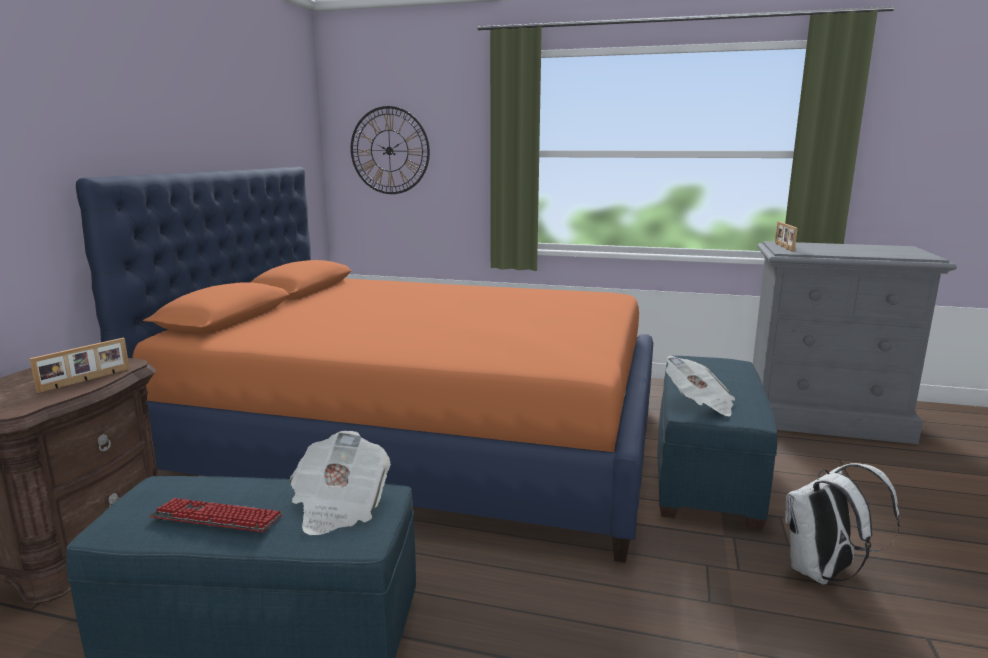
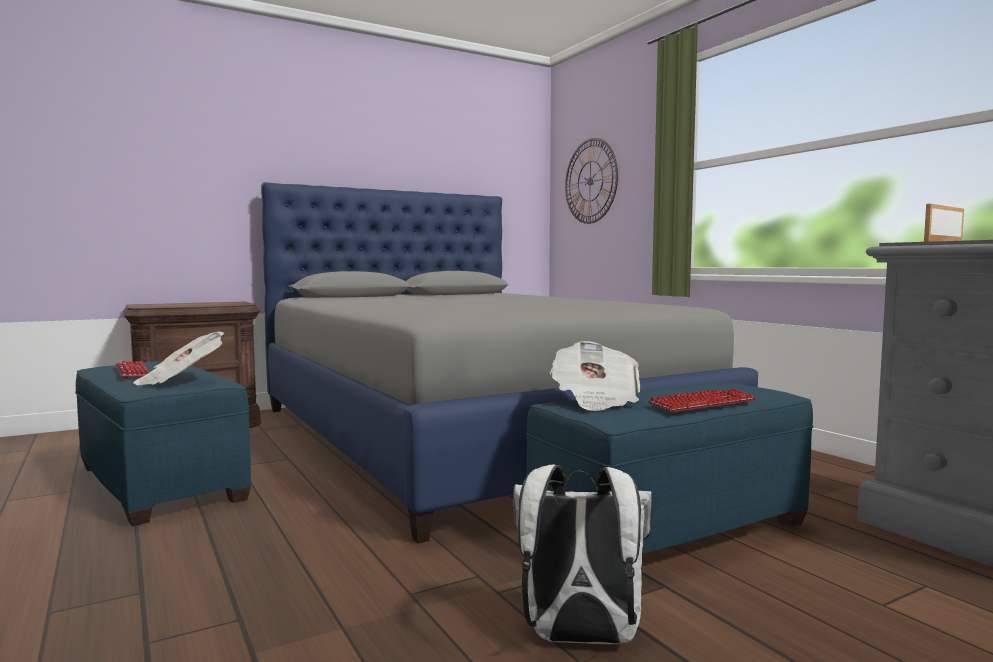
camera: 45 degrees right, 10 degrees down
picture frame [29,338,130,393] -> none
orange bed [76,167,653,563] -> grey bed [261,182,758,543]
none -> keyboard [648,389,756,412]

